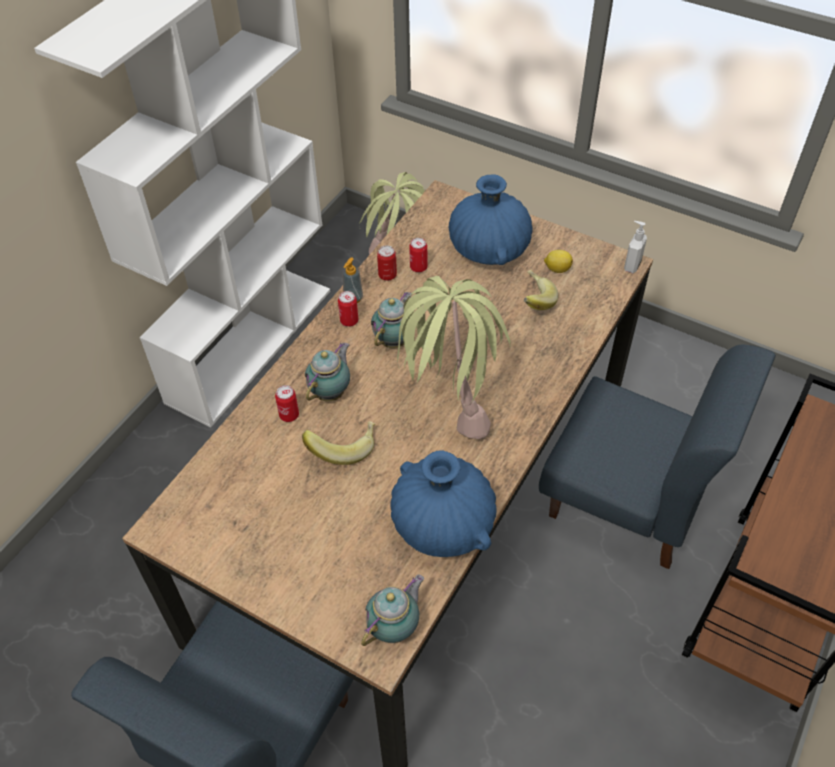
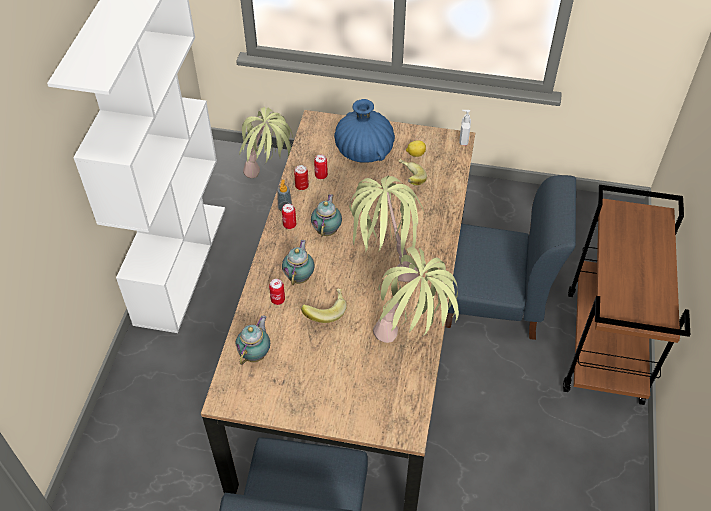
camera: 20 degrees left, 0 degrees up
teapot [361,575,424,646] -> teapot moved to [235,316,270,365]
blue vase [390,451,497,557] -> potted plant [373,247,459,343]

